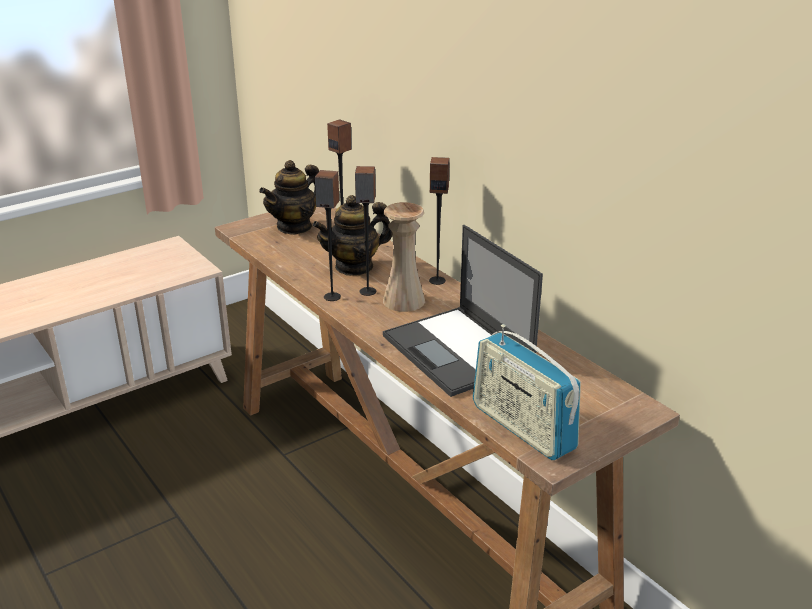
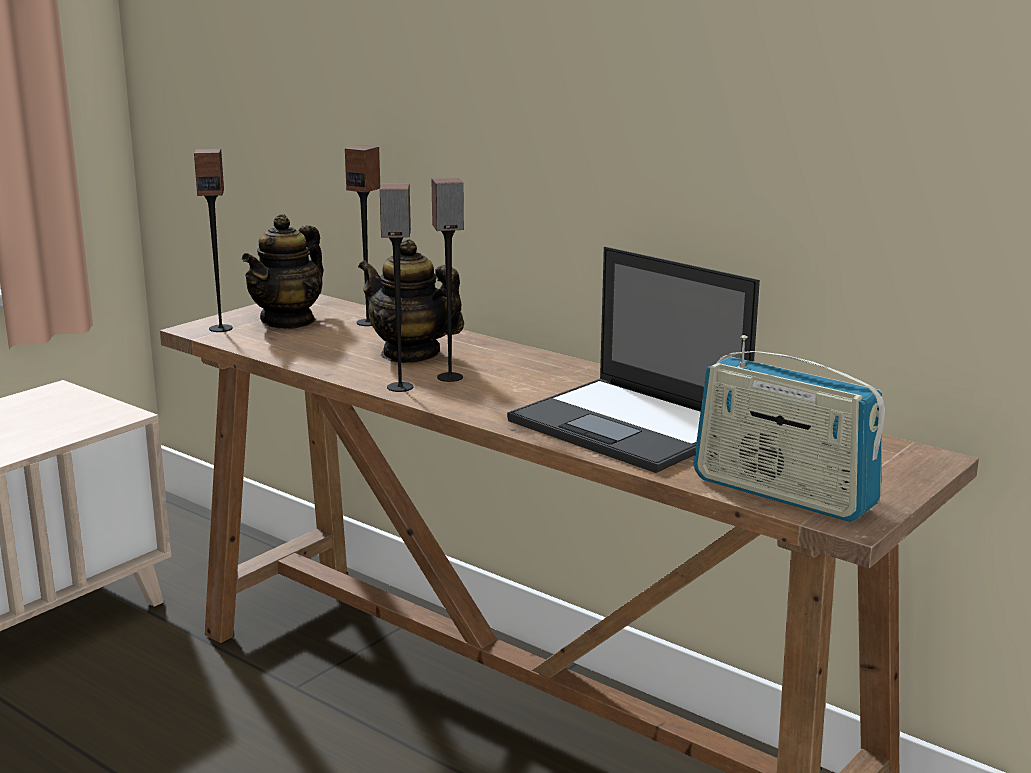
camera: 15 degrees left, 10 degrees down
teapot [312,195,393,276] -> teapot turned 75 degrees clockwise [358,239,464,363]
beige vase [383,202,425,312] -> none
speaker [429,157,450,285] -> speaker moved to [194,149,233,332]

